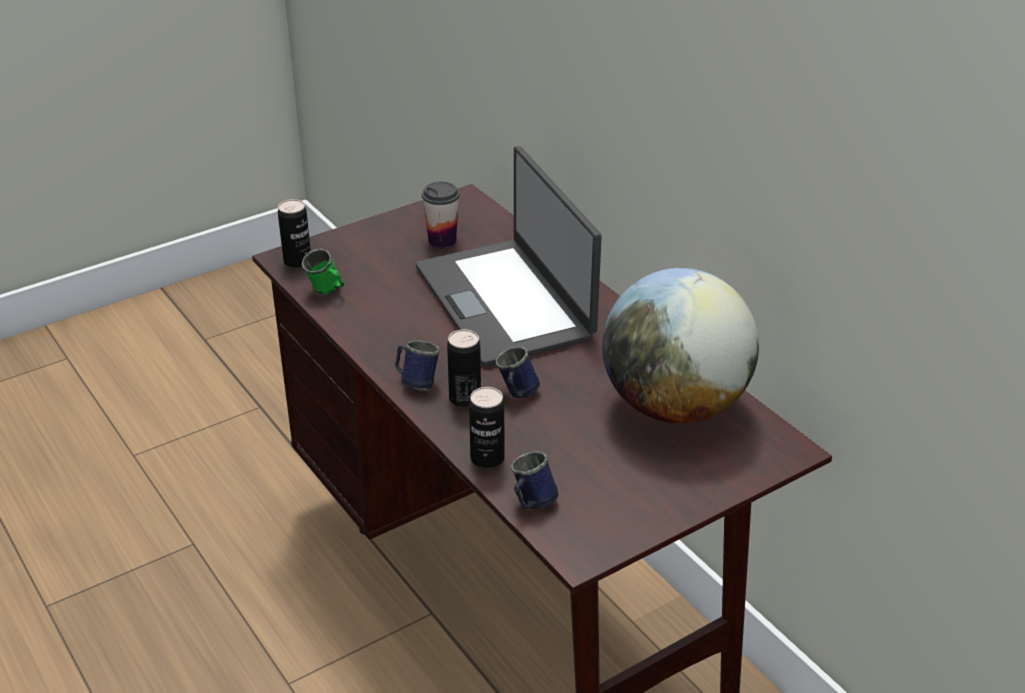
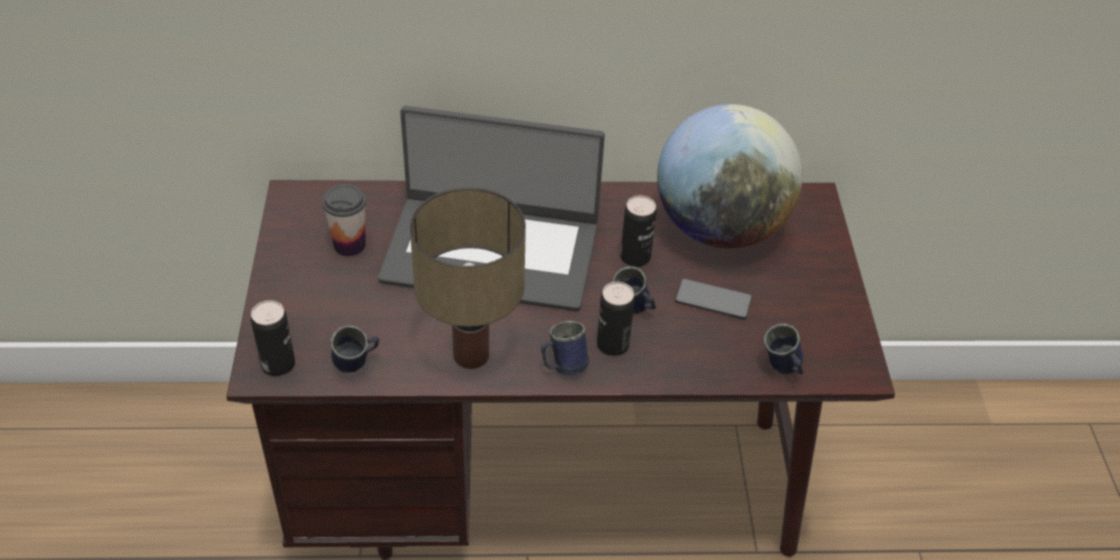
camera: 60 degrees left, 10 degrees up
green mug [302,249,344,294] -> blue mug [331,325,379,373]
can [469,387,505,468] -> can moved to [620,195,657,267]
none -> table lamp [410,187,526,369]
none -> phone [675,279,752,319]

